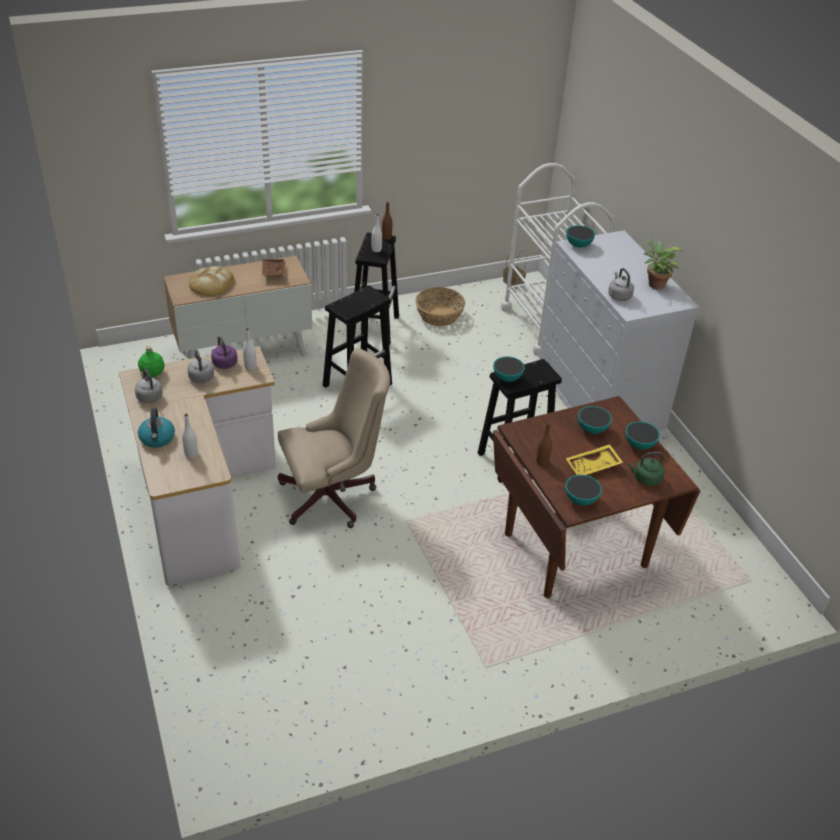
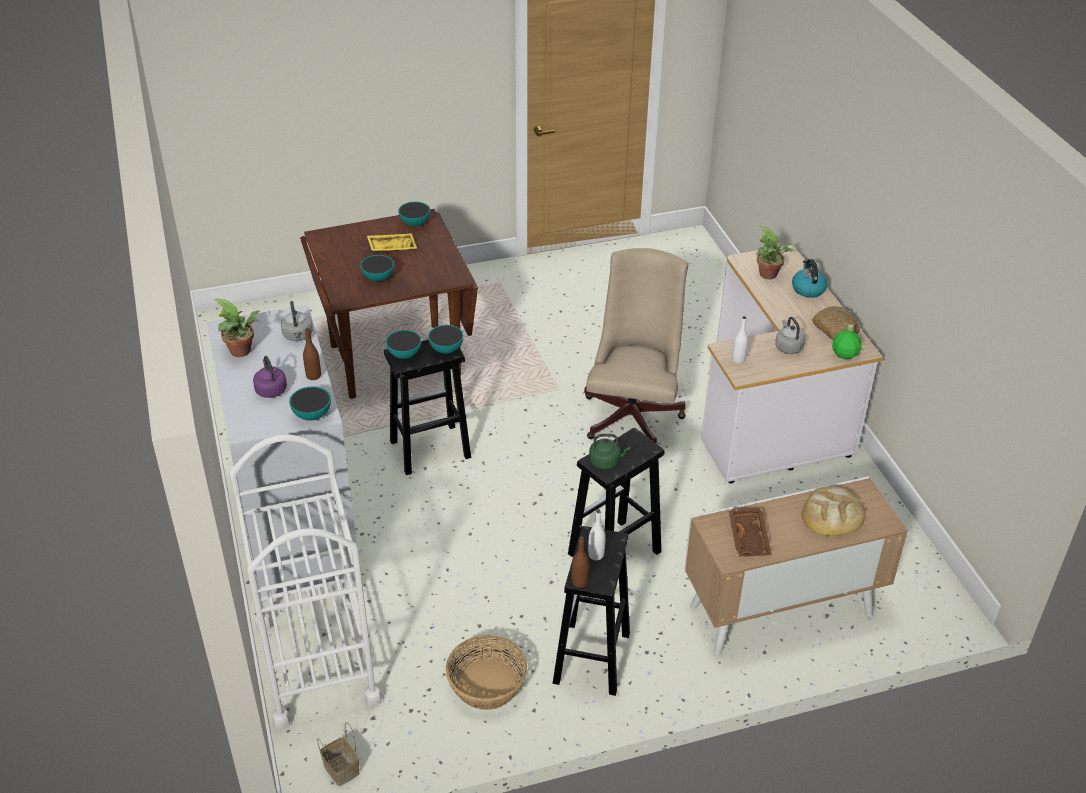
camera: 175 degrees left, 0 degrees up
grey kettle [135,369,163,403] -> bread [812,306,860,340]
white bottle [182,414,198,458] -> potted plant [755,227,793,279]
purple kettle [211,336,237,369] -> purple kettle moved to [253,356,287,398]
beige office chair [278,348,390,528] -> beige office chair turned 120 degrees clockwise [584,248,688,444]
brown bottle [536,422,552,466] -> brown bottle moved to [303,328,321,380]
bowl [625,421,660,450] -> bowl moved to [386,330,422,359]
green kettle [628,452,665,486] -> green kettle moved to [589,434,630,469]

